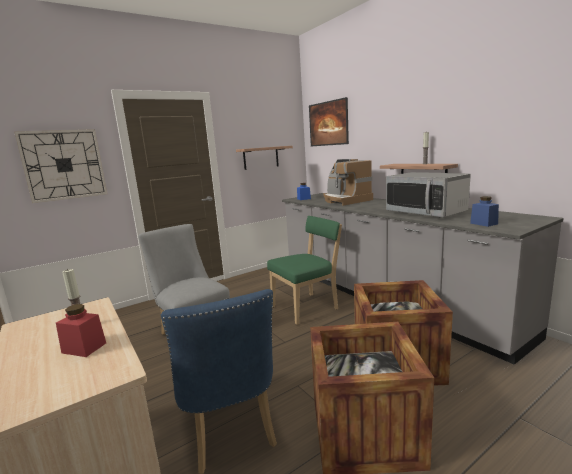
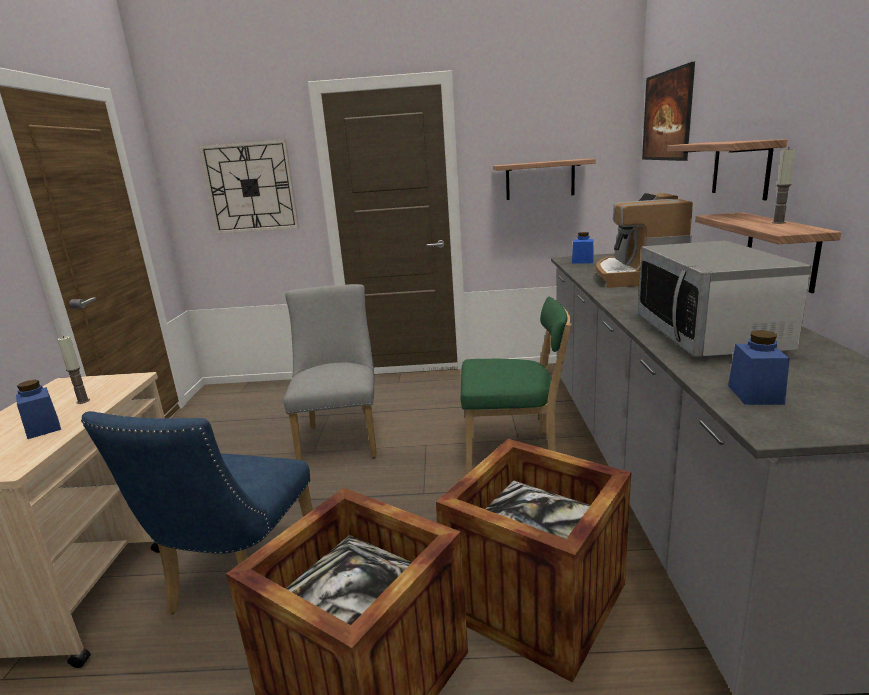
camera: 35 degrees right, 5 degrees up
red jar [56,304,106,357] -> blue jar [16,380,61,439]
none -> shelf [667,139,787,200]

